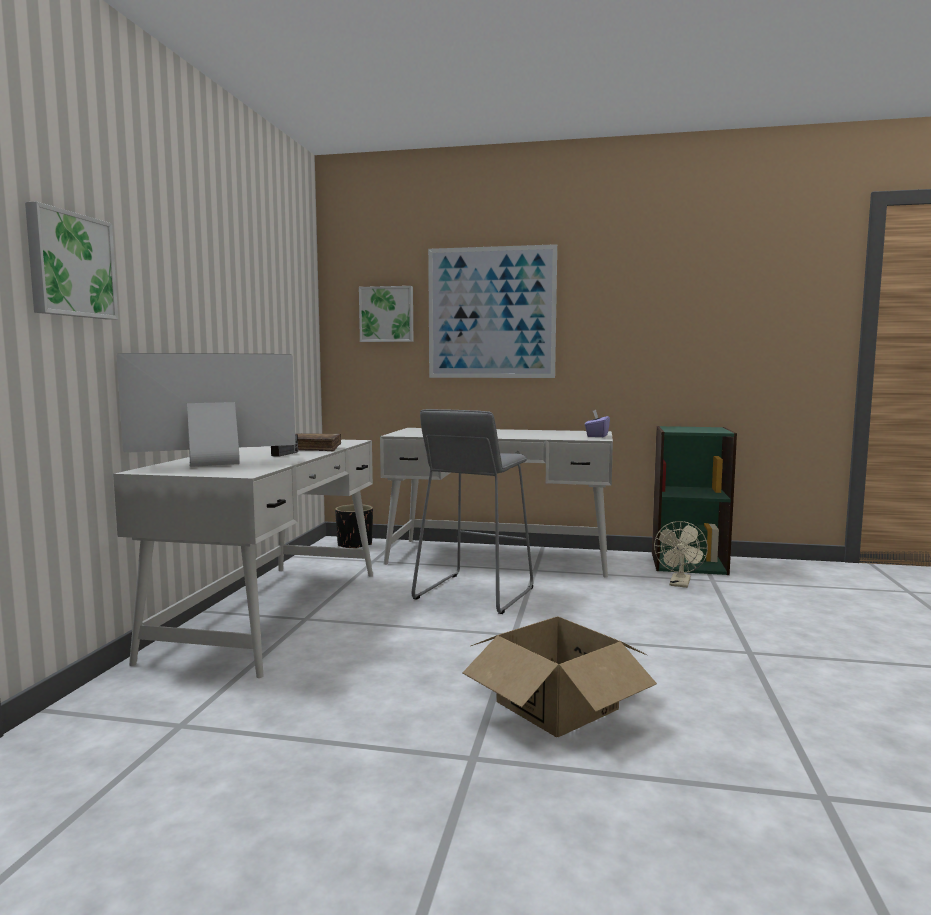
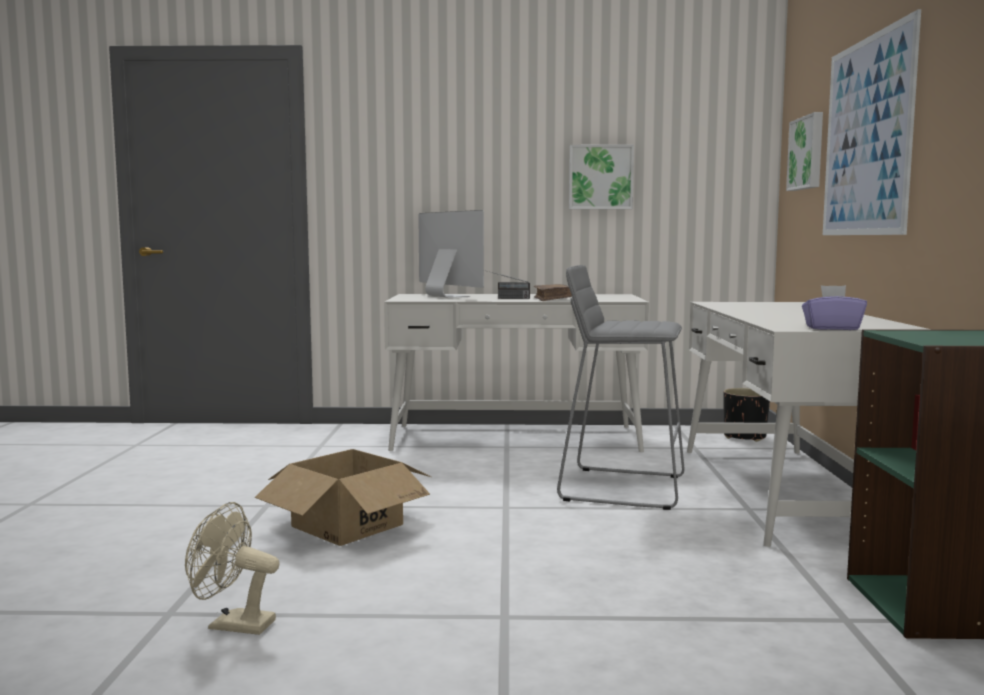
camera: 80 degrees right, 0 degrees up
picture [25,201,118,320] -> picture moved to [569,145,634,209]
beige fan [654,521,708,588] -> beige fan moved to [185,502,280,635]

